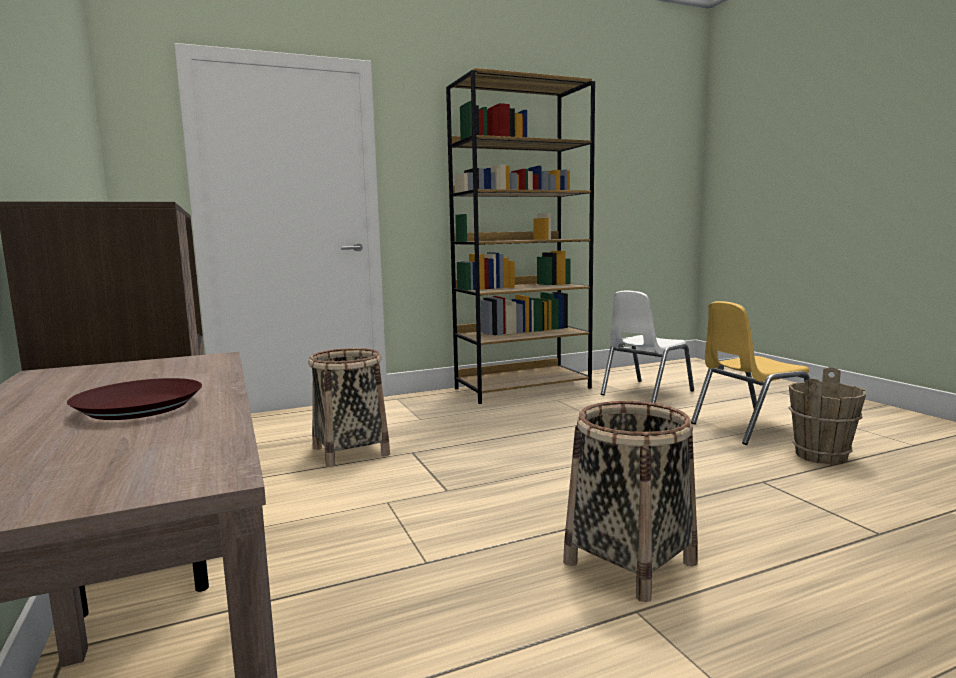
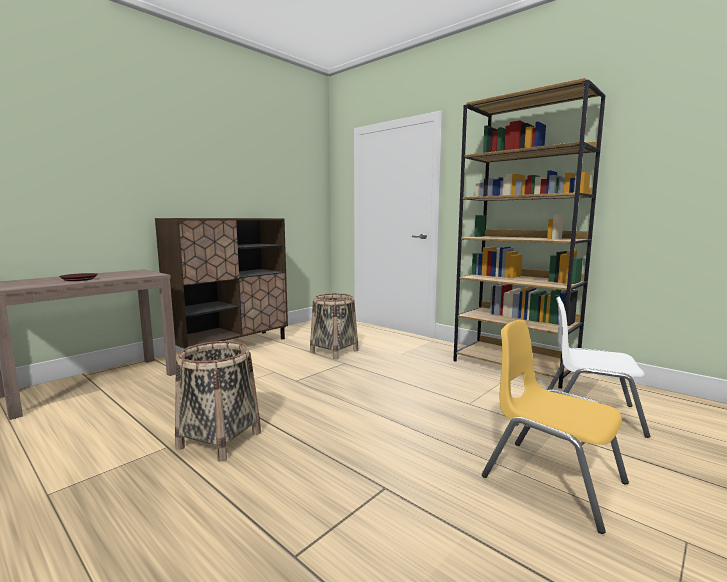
camera: 65 degrees right, 0 degrees up
brown bucket [788,367,866,465] -> none

